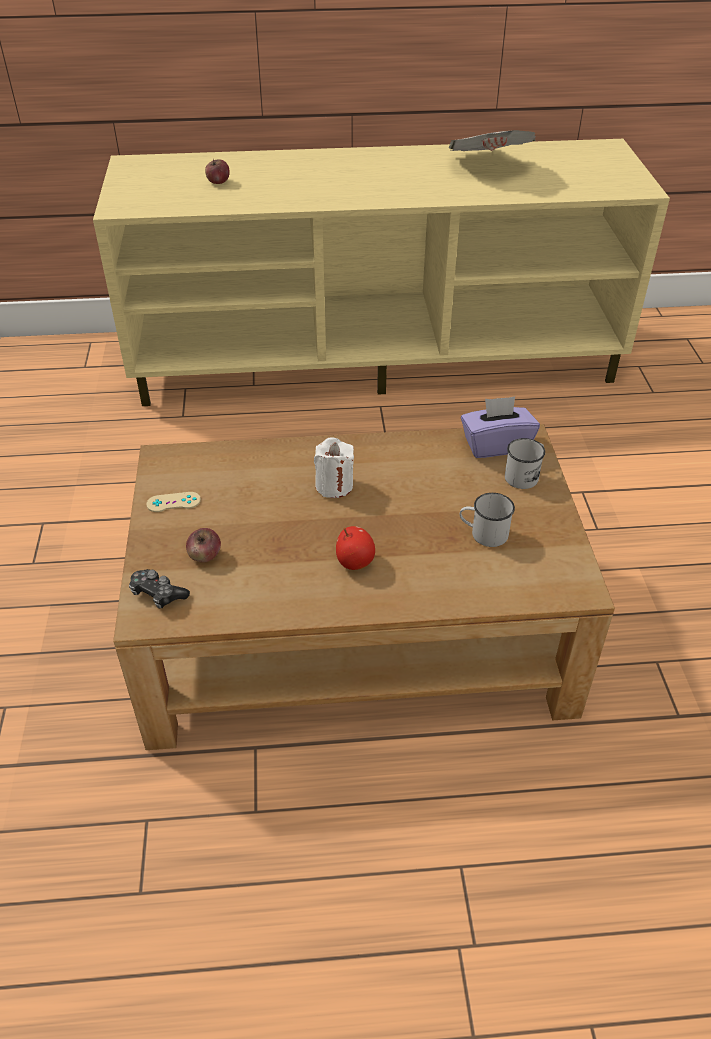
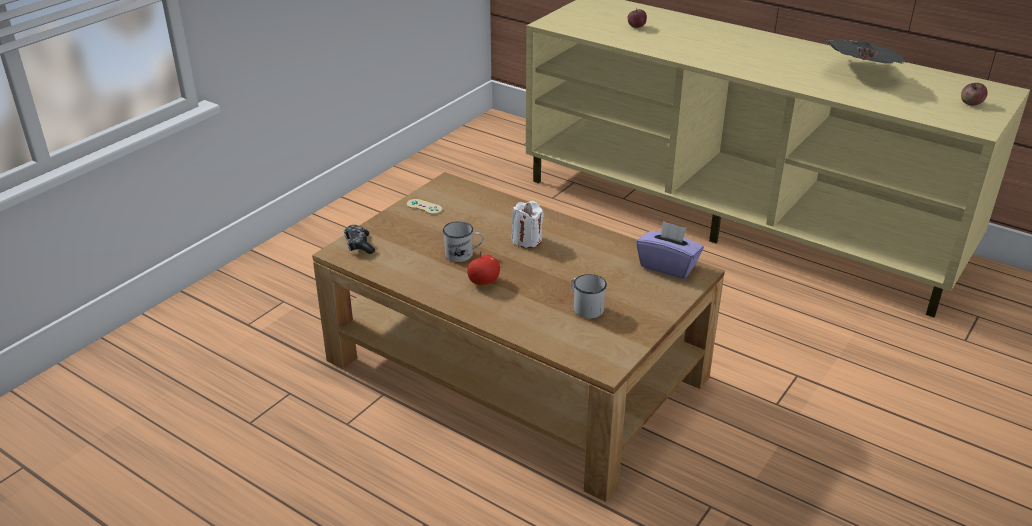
camera: 40 degrees right, 10 degrees down
apple [186,528,221,562] -> apple moved to [961,83,988,106]
white mug [505,438,545,489] -> white mug moved to [443,221,483,262]

